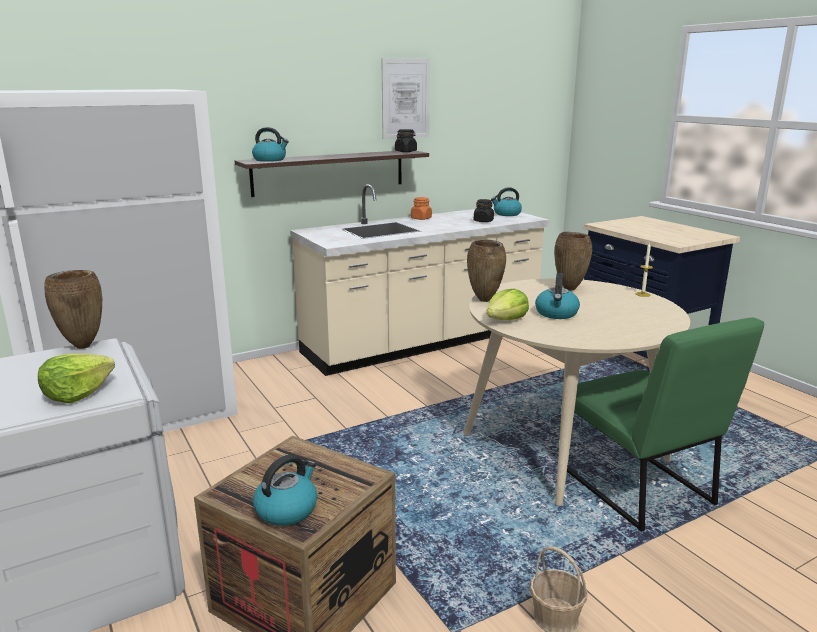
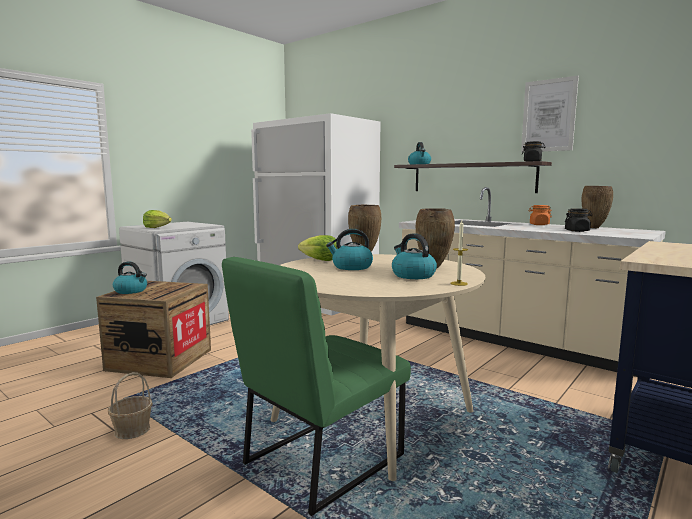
camera: 70 degrees right, 10 degrees down
brown vase [44,270,102,349] -> brown vase moved to [582,186,613,228]
kettle [491,187,522,216] -> kettle moved to [392,233,437,279]

